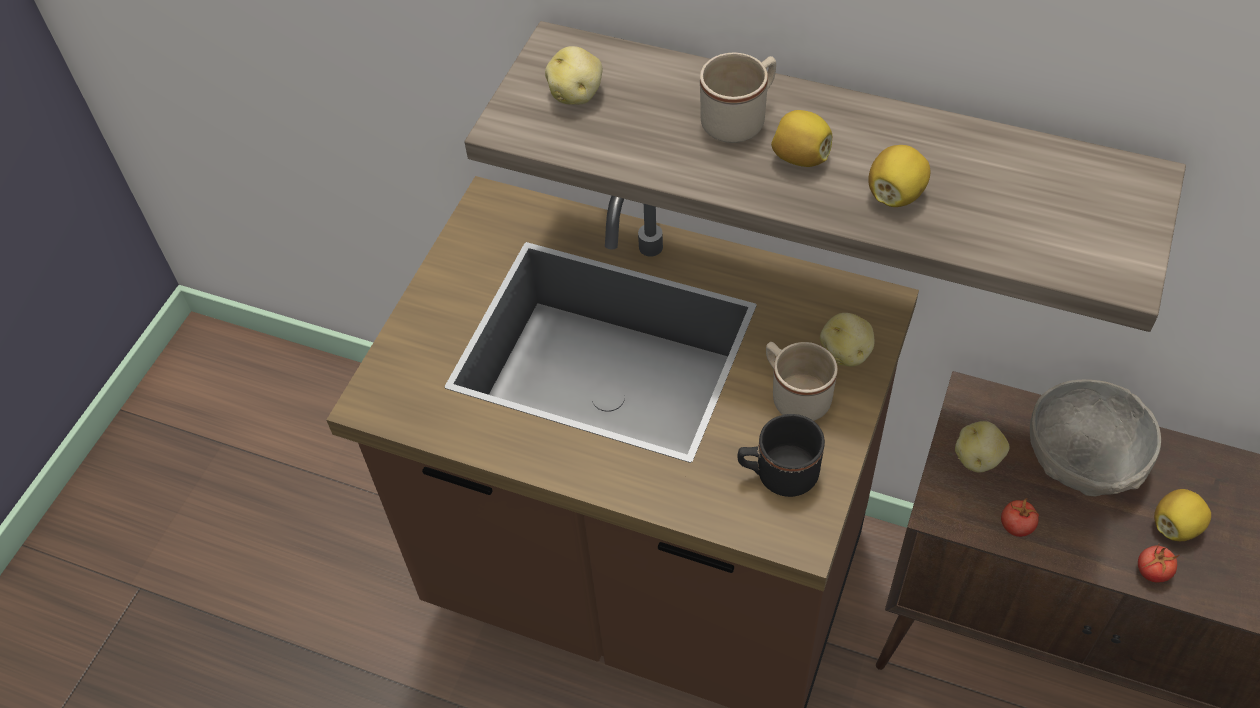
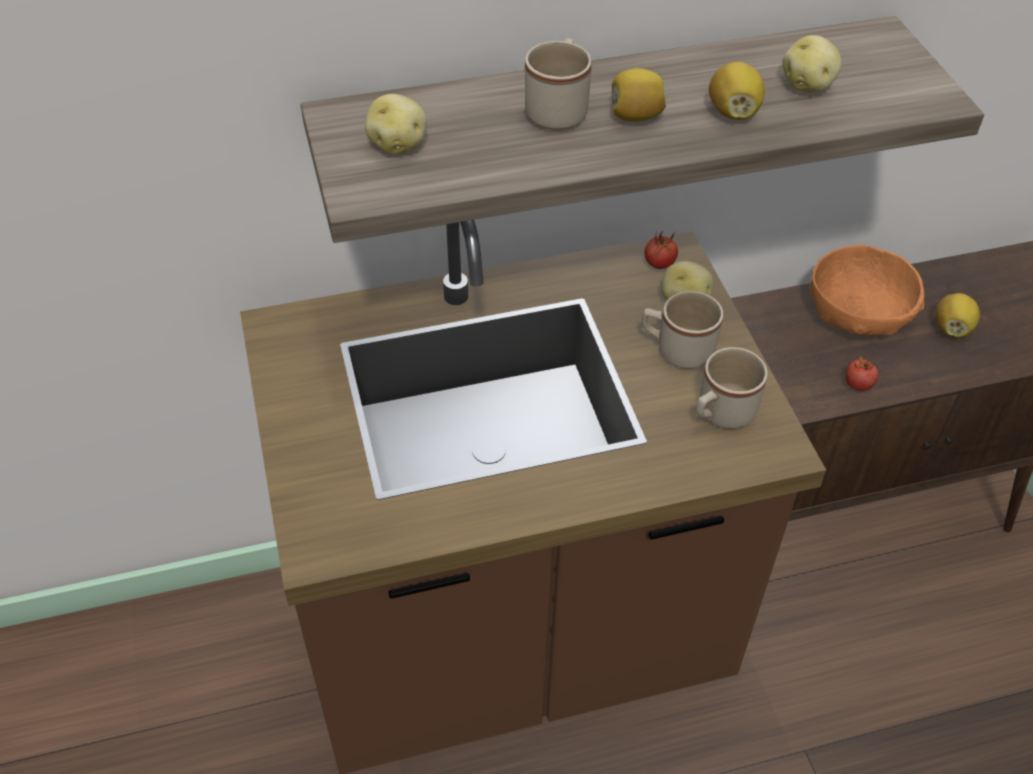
camera: 40 degrees left, 5 degrees down
black mug [738,414,825,497] -> beige mug [696,347,768,428]
potato [955,421,1010,473] -> potato moved to [783,35,841,93]
grey bowl [1030,380,1161,497] -> orange bowl [809,244,924,336]
tomato [1138,545,1181,583] -> tomato moved to [644,231,678,269]

